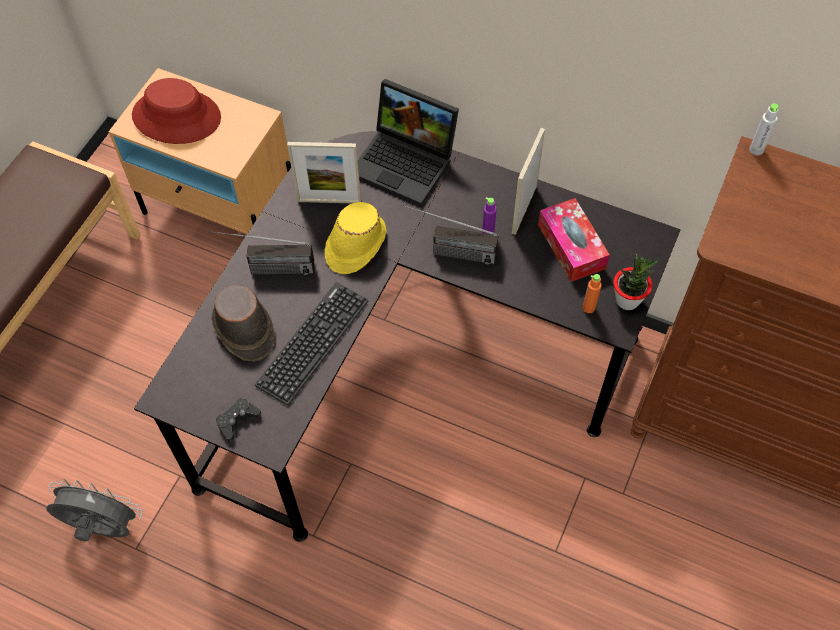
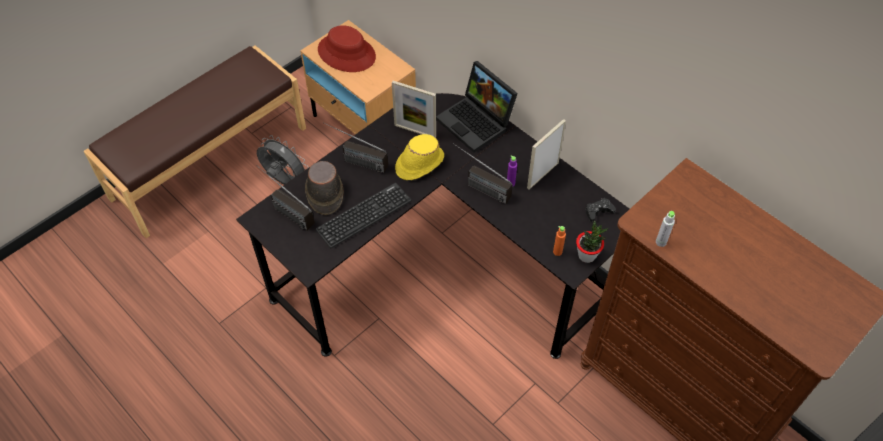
camera: 20 degrees right, 5 degrees down
grey fan [46,479,143,541] -> grey fan moved to [257,135,309,185]
black game controller [216,398,261,442] -> black game controller moved to [586,198,616,222]
tissue box [538,198,610,282] -> none
grey bottle [749,103,778,156] -> grey bottle moved to [656,211,675,247]
none -> radio [256,165,315,231]

